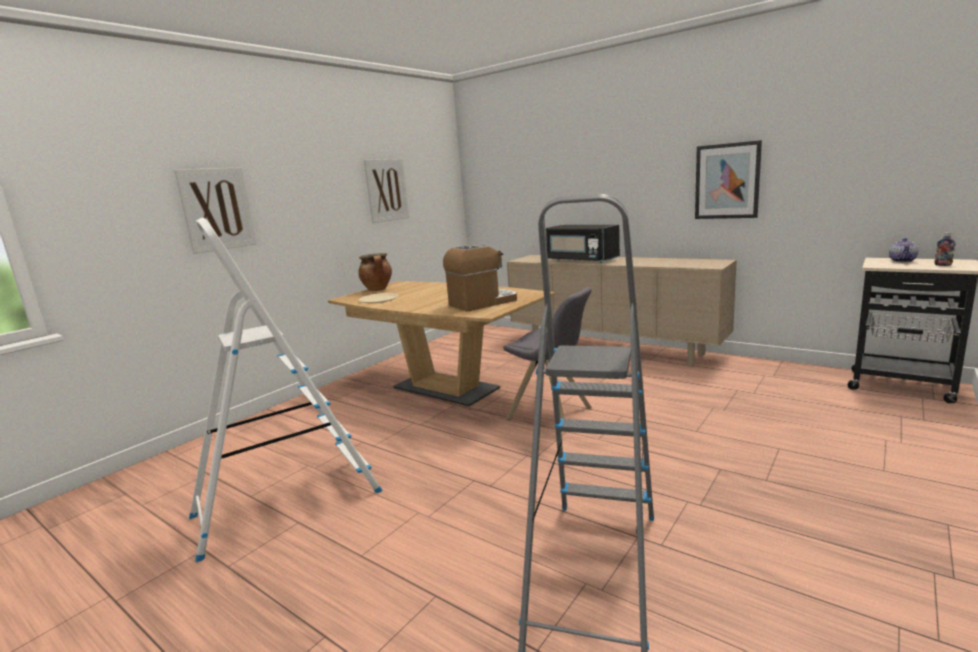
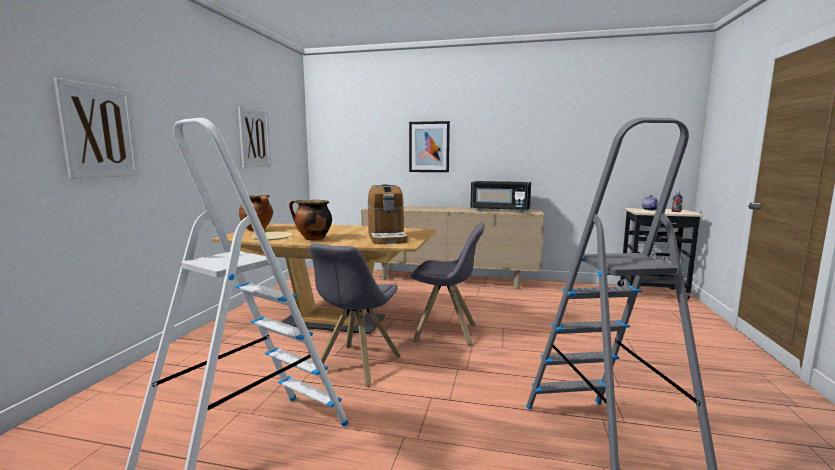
camera: 25 degrees left, 5 degrees down
coffee machine [443,245,517,312] -> coffee machine turned 135 degrees clockwise [368,184,408,244]
black microwave [546,225,620,263] -> black microwave moved to [471,181,531,212]
picture [695,140,762,219] -> picture moved to [409,121,450,172]
none -> cooking pot [289,200,332,240]
none -> grey chair [310,243,401,387]

